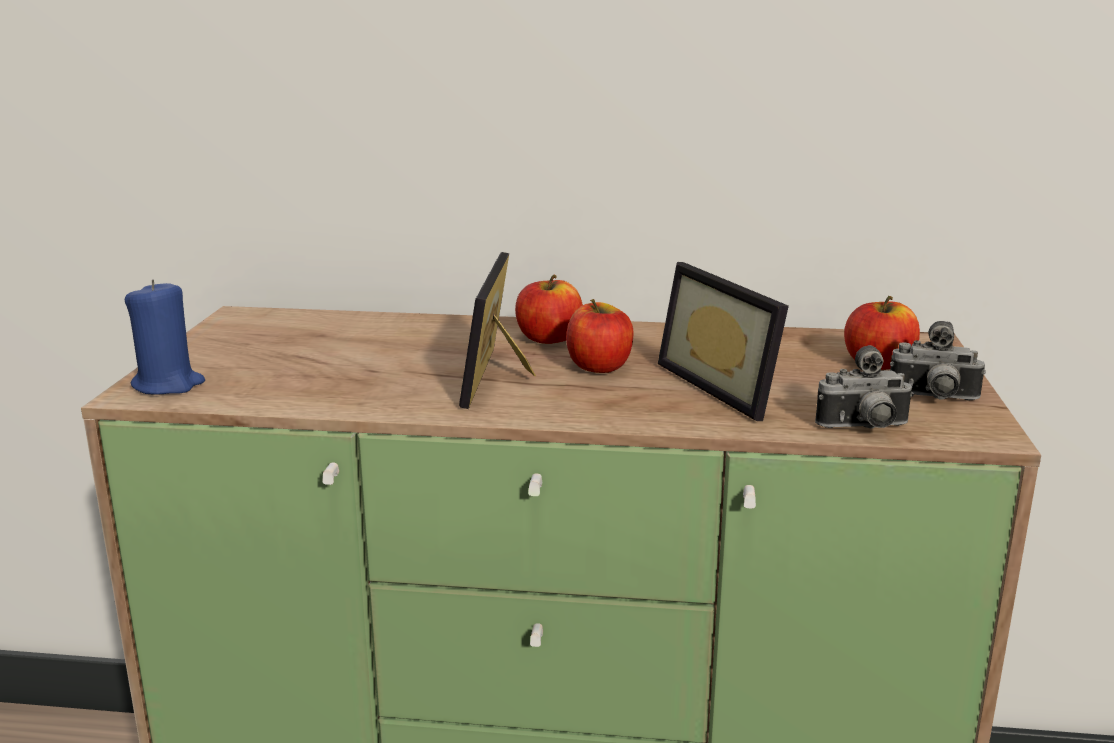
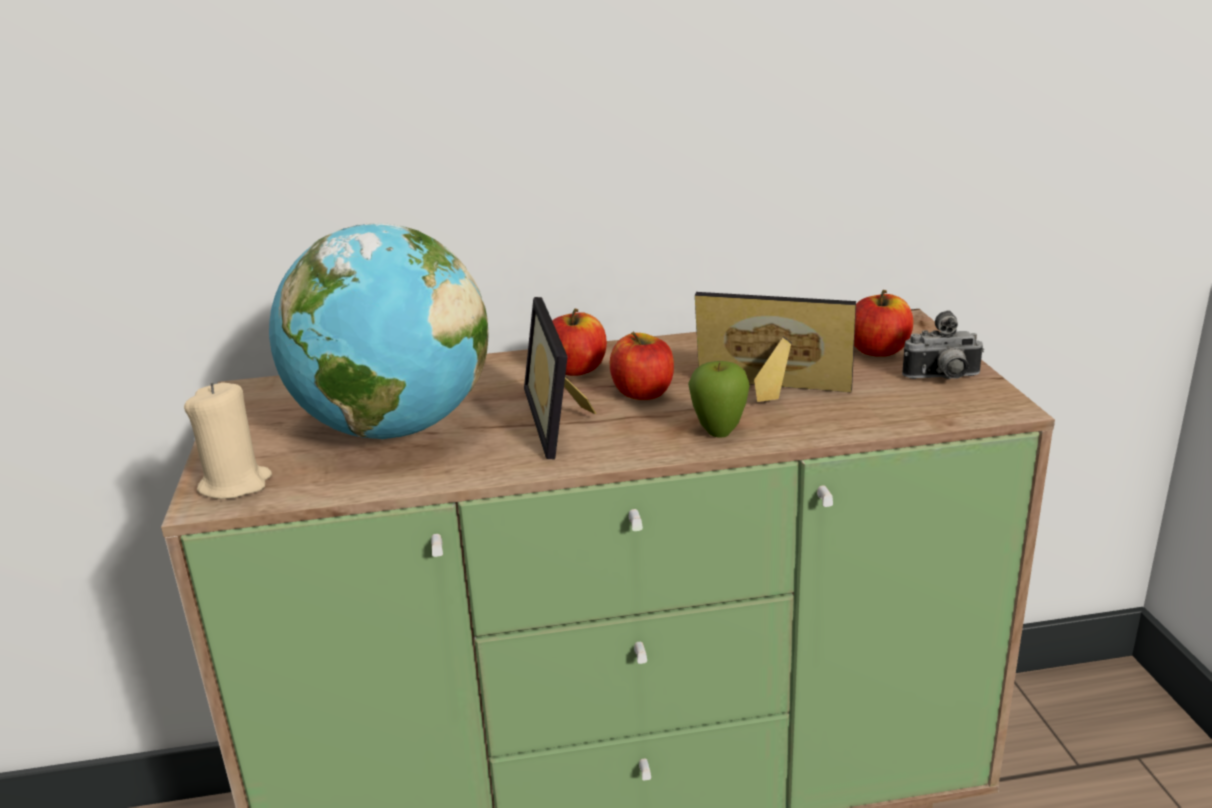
camera: 15 degrees left, 5 degrees up
blue candle [125,279,205,395] -> beige candle [184,382,272,499]
picture frame [658,262,789,421] -> picture frame turned 150 degrees clockwise [695,292,856,402]
camera [815,345,914,429] -> none
none -> globe [269,223,489,440]
none -> apple [688,361,750,437]

